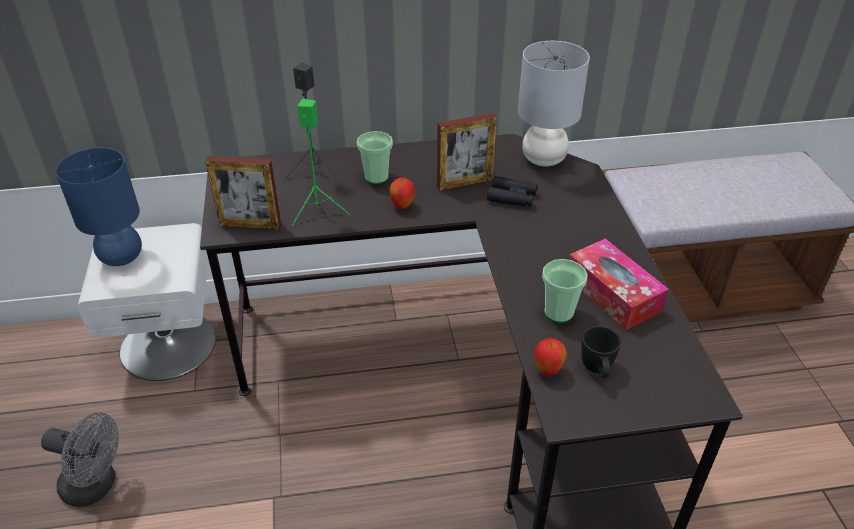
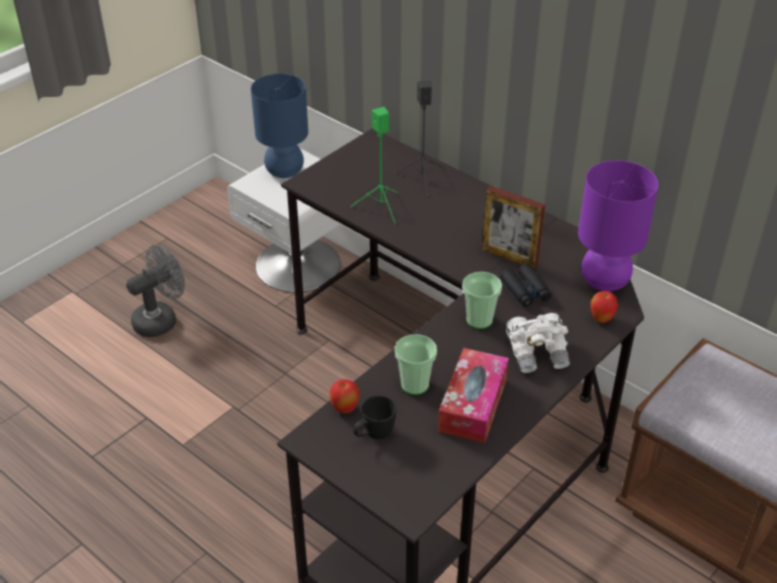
camera: 50 degrees right, 0 degrees up
grey fan [41,412,119,507] -> grey fan turned 105 degrees counterclockwise [126,245,185,337]
picture frame [205,156,282,230] -> none
cup [357,131,393,184] -> cup moved to [462,272,502,329]
apple [389,177,415,209] -> apple moved to [591,291,618,323]
grey table lamp [518,41,590,166] -> purple table lamp [578,160,659,291]
none -> white binoculars [506,313,570,373]

